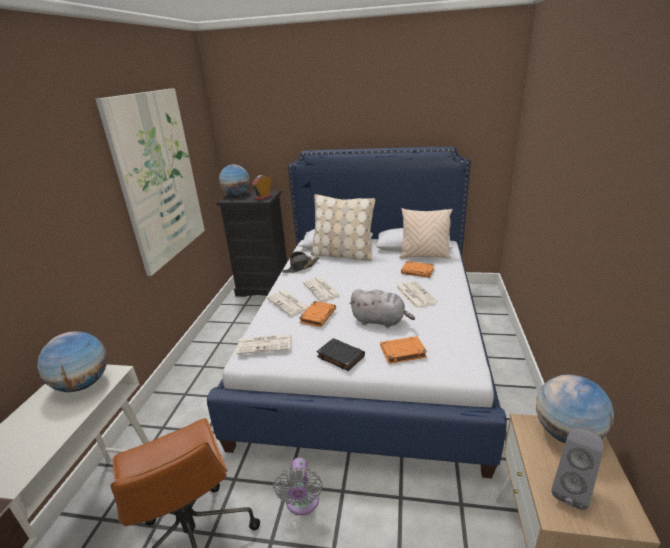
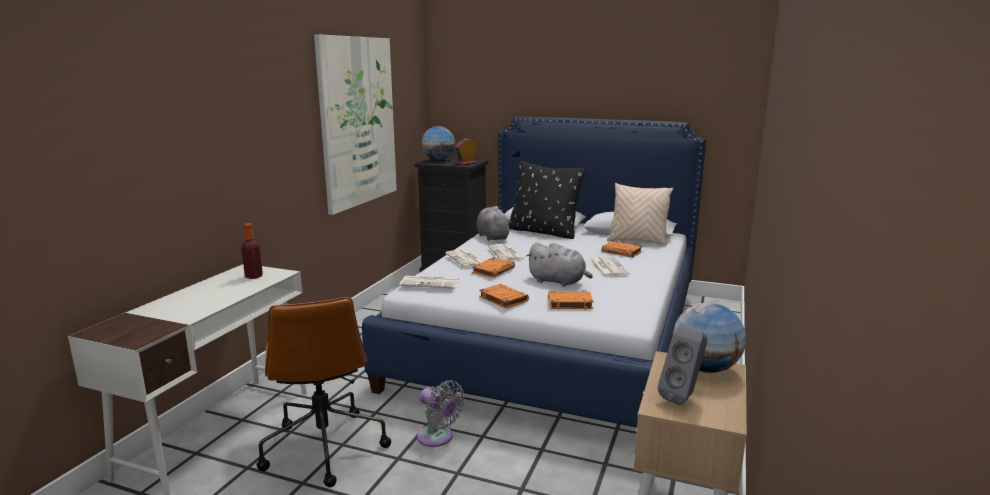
camera: 10 degrees right, 10 degrees down
globe [37,332,107,392] -> bottle [241,223,263,279]
grey fan [273,457,323,515] -> grey fan turned 60 degrees counterclockwise [417,380,465,447]
black hat [281,251,320,273] -> grey plush toy [477,206,511,241]
beige pillow [311,194,375,261] -> black pillow [509,161,585,239]
black book [317,338,365,371] -> orange book [479,284,529,309]

